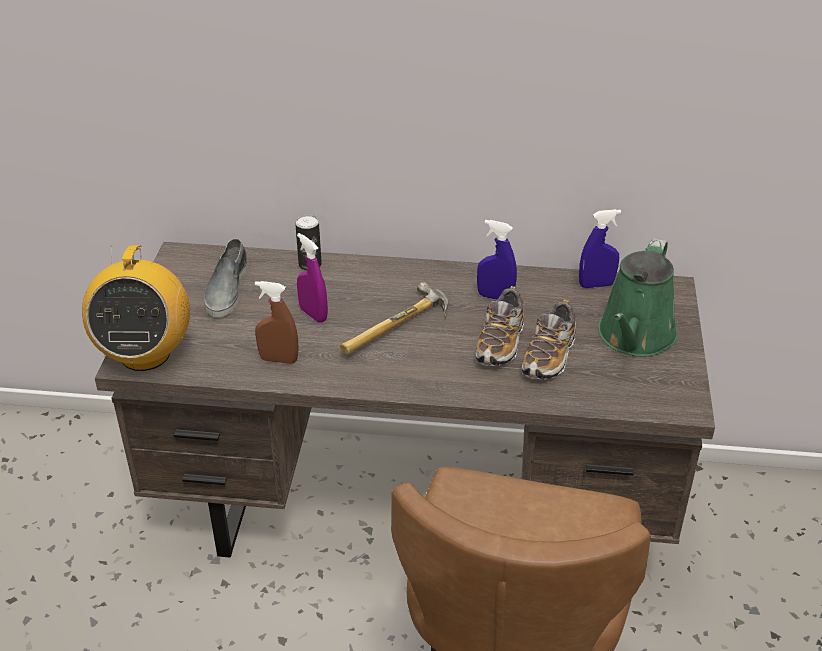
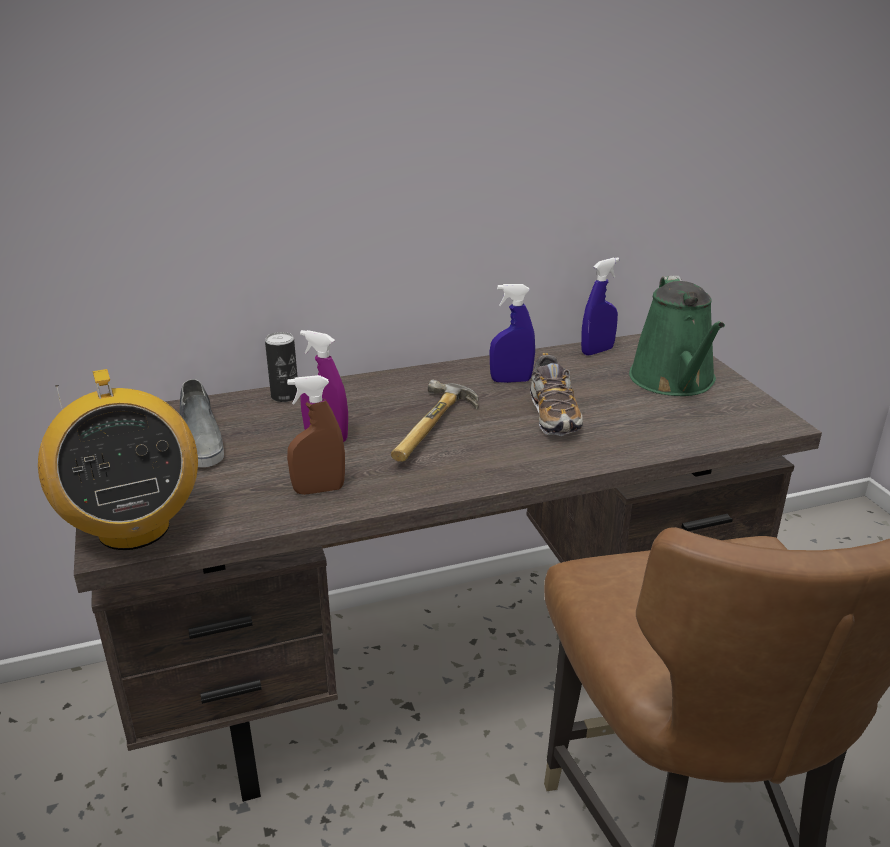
camera: 25 degrees left, 10 degrees down
shoe [522,299,576,380] -> none

